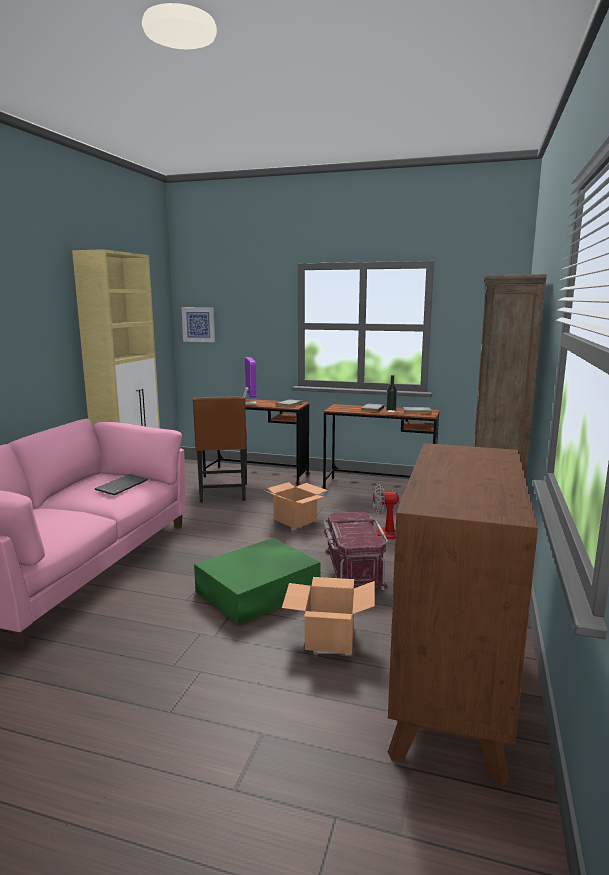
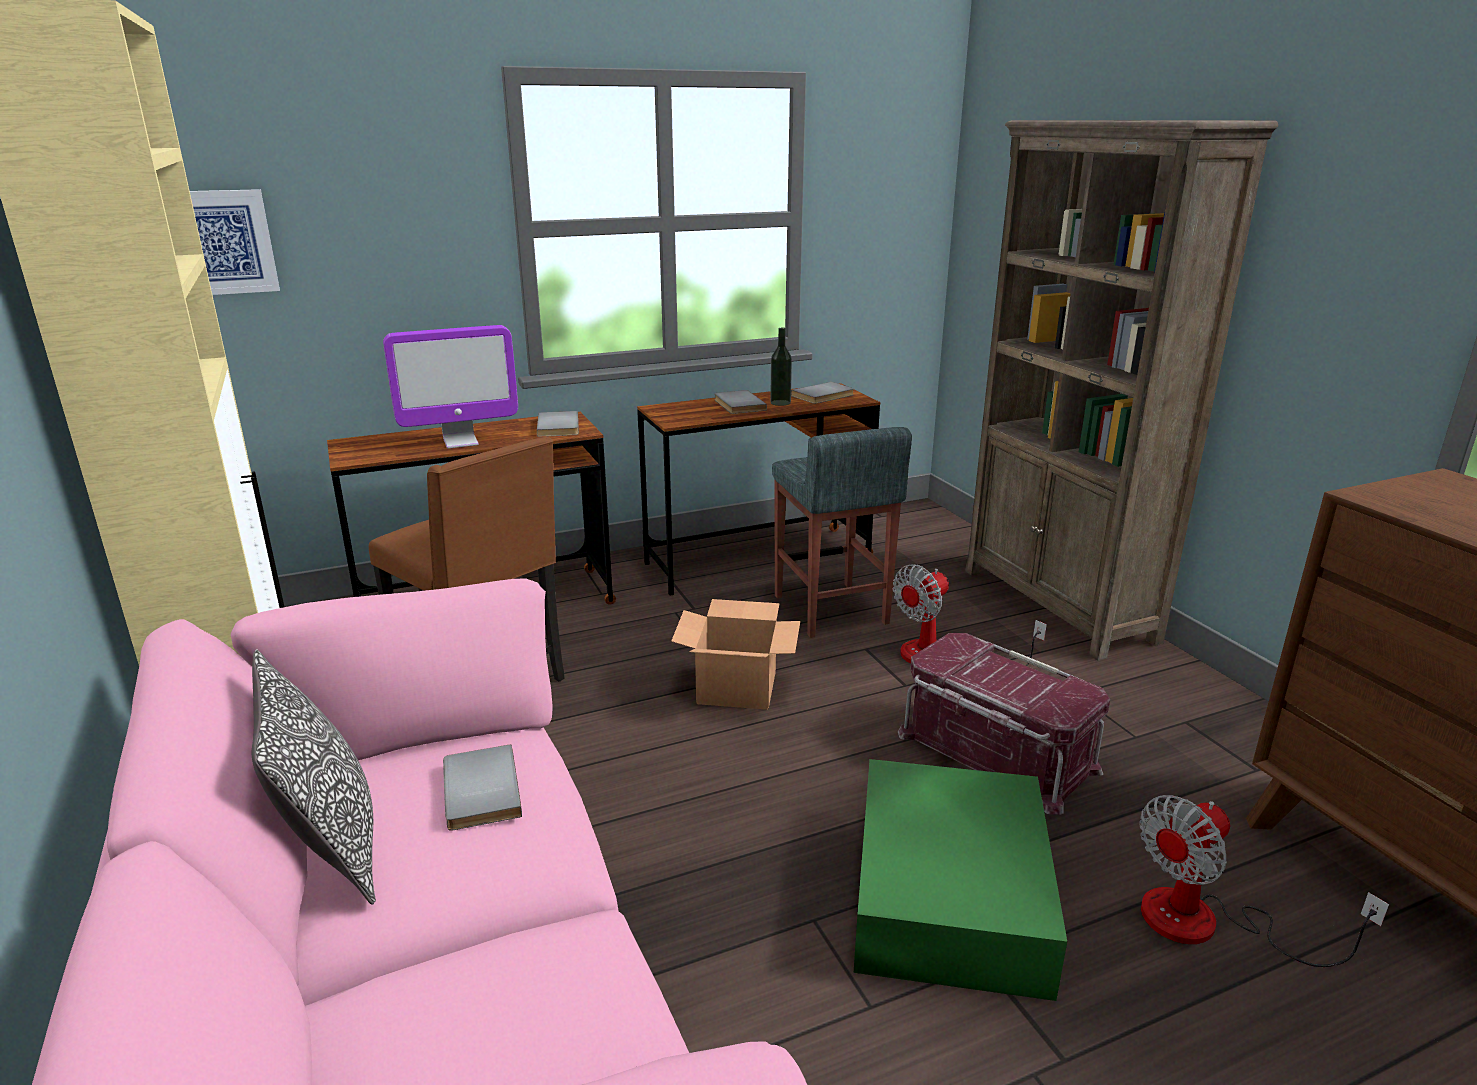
camera: 40 degrees left, 10 degrees up
keyboard [95,474,148,495] -> grey book [443,745,522,831]
monitor [243,357,257,405] -> monitor turned 120 degrees clockwise [383,325,518,449]
cardboard box [282,577,375,653] -> fan [1140,795,1389,967]
none -> pillow [252,649,376,904]
none -> grey stool [772,427,912,638]

